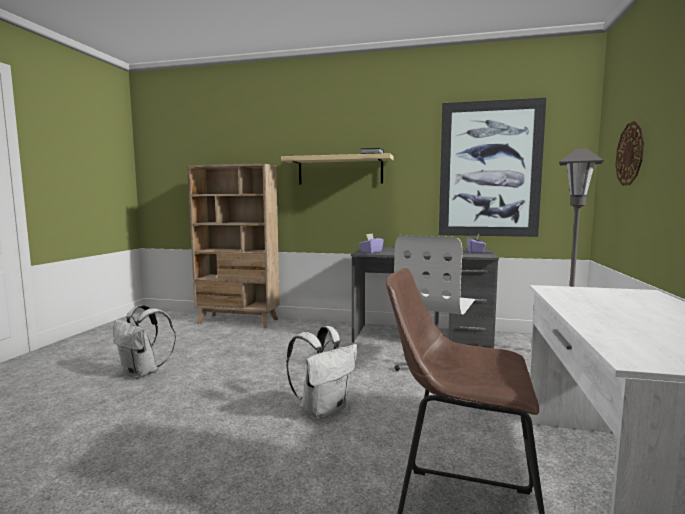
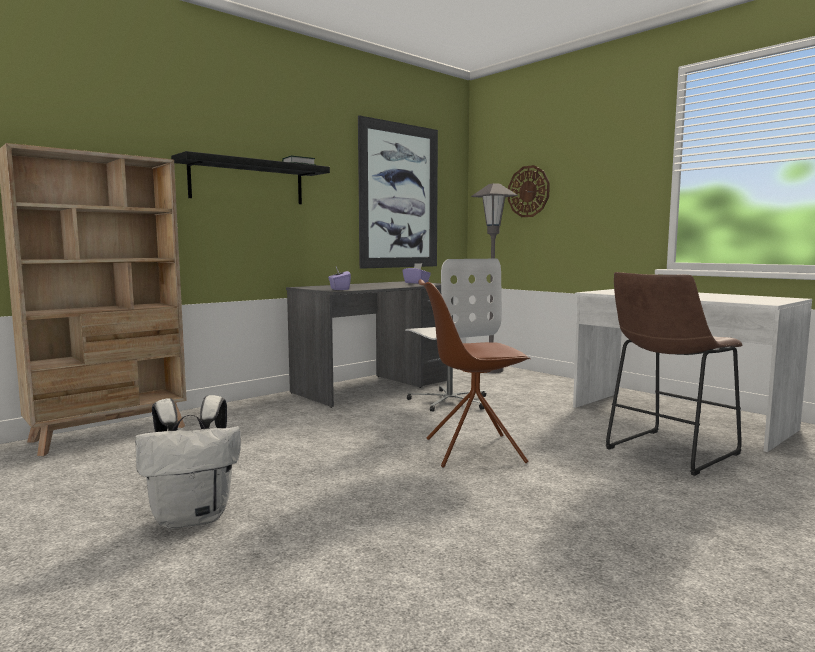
camera: 55 degrees left, 0 degrees up
beige shelf [281,153,393,185] -> black shelf [171,151,330,204]
white backpack [286,326,357,419] -> brown chair [418,279,531,468]

